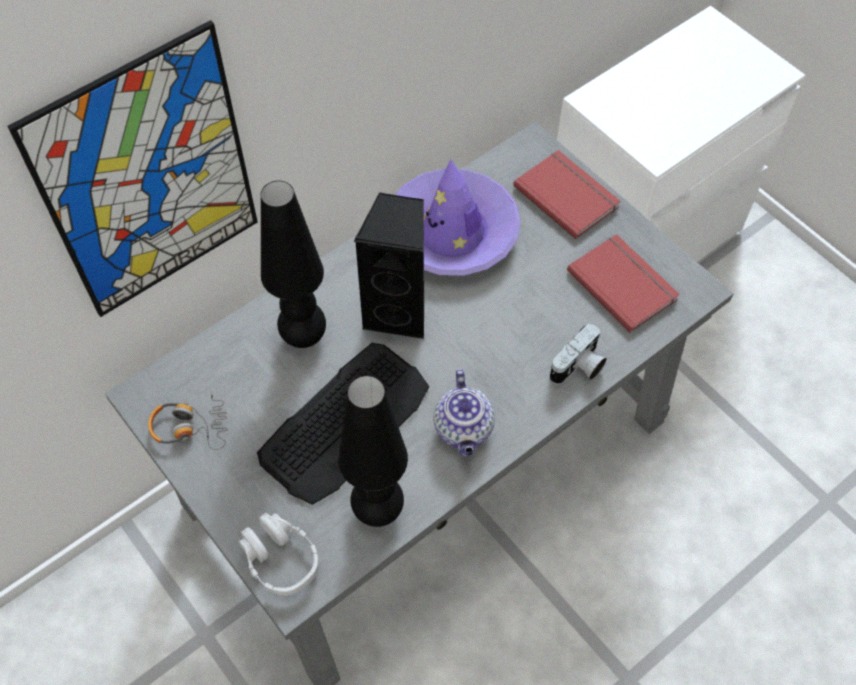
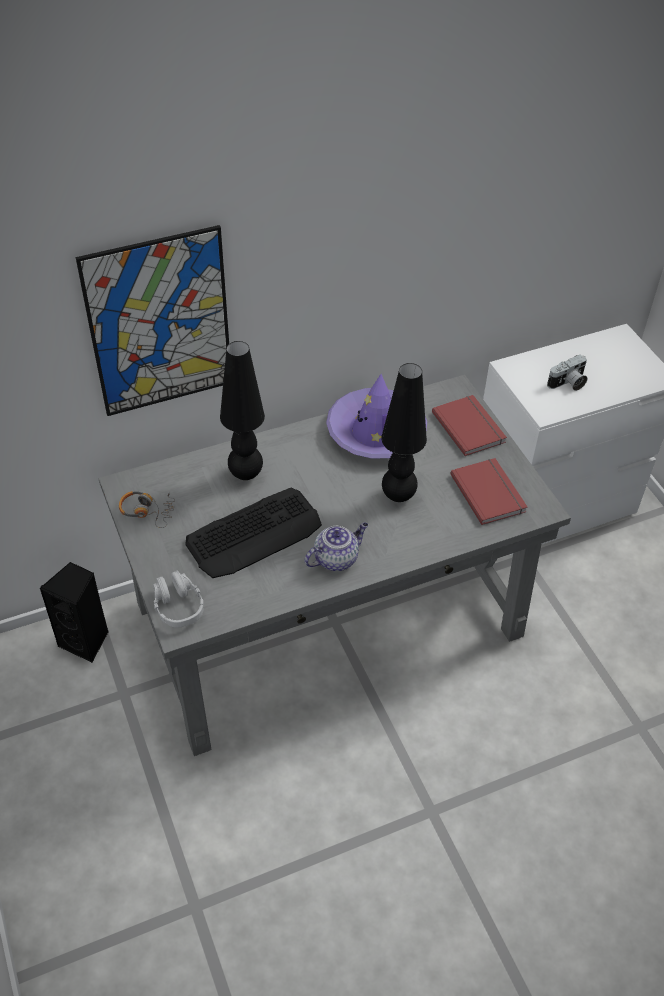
camera: 15 degrees right, 10 degrees down
black table lamp [338,375,408,527] -> black table lamp moved to [381,363,427,502]
black speaker [353,192,424,339] -> black speaker moved to [39,562,109,663]
teapot [433,369,495,457] -> teapot turned 135 degrees counterclockwise [304,523,368,571]
camera [550,324,607,384] -> camera moved to [547,355,588,391]

